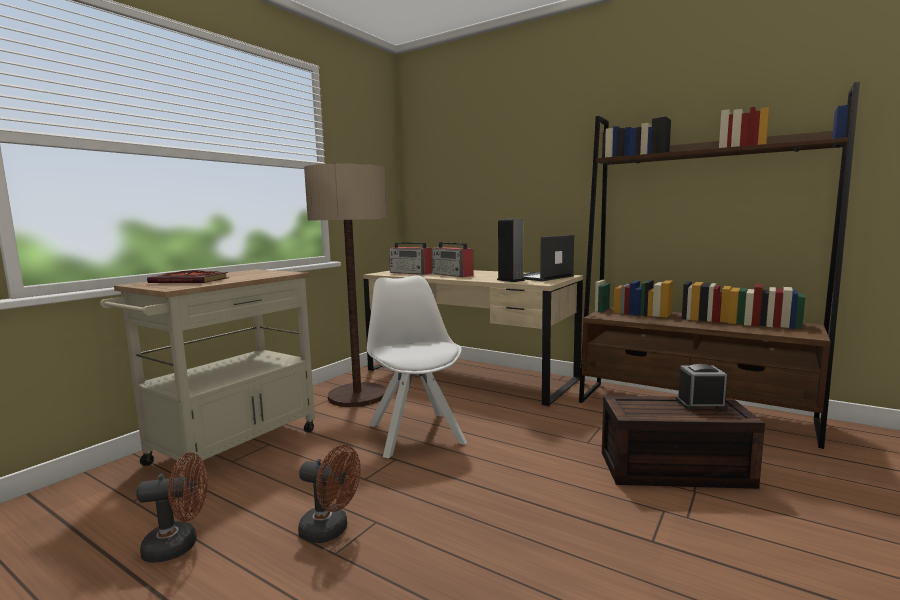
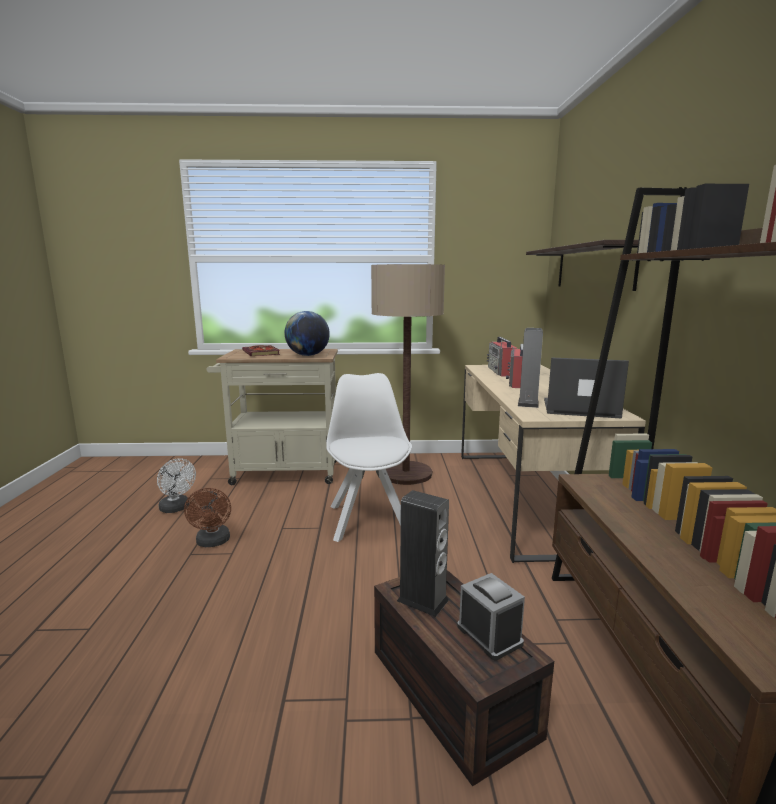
camera: 55 degrees right, 5 degrees up
brown fan [136,453,208,563] -> white fan [157,458,196,513]
white chair [367,275,467,458] -> white chair turned 45 degrees counterclockwise [326,373,412,542]
none -> globe [285,311,330,356]
none -> speaker [397,490,449,617]
none -> shelf [526,240,640,291]

